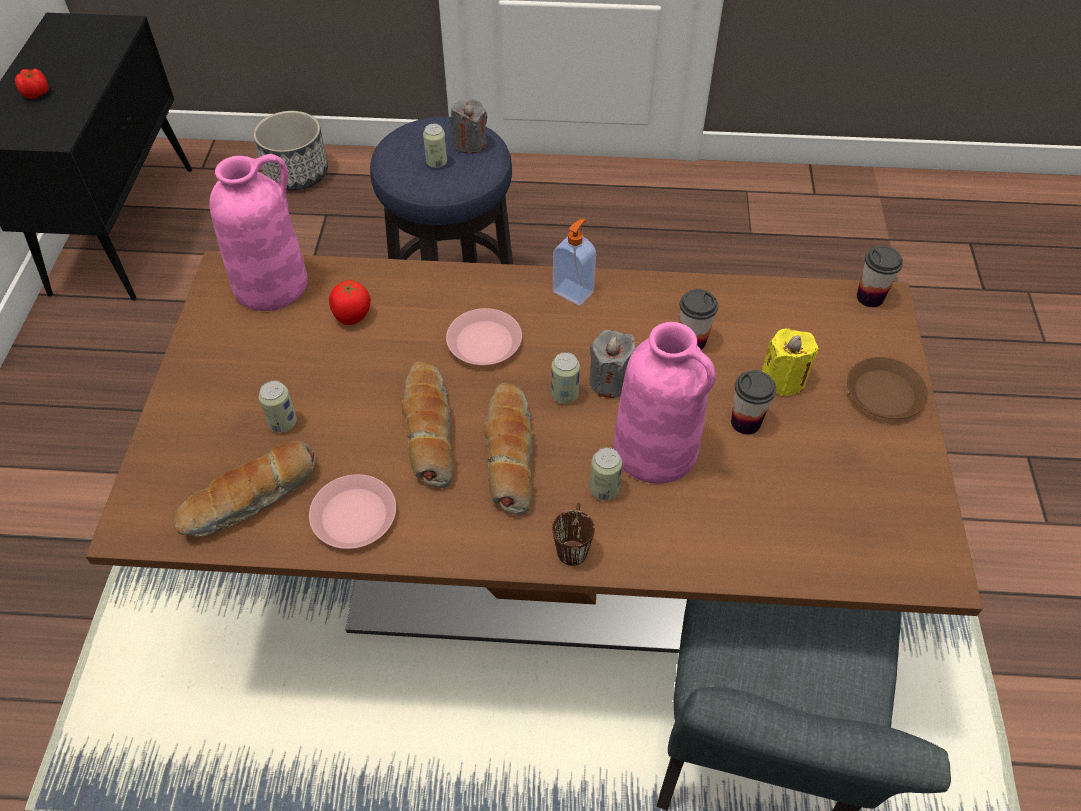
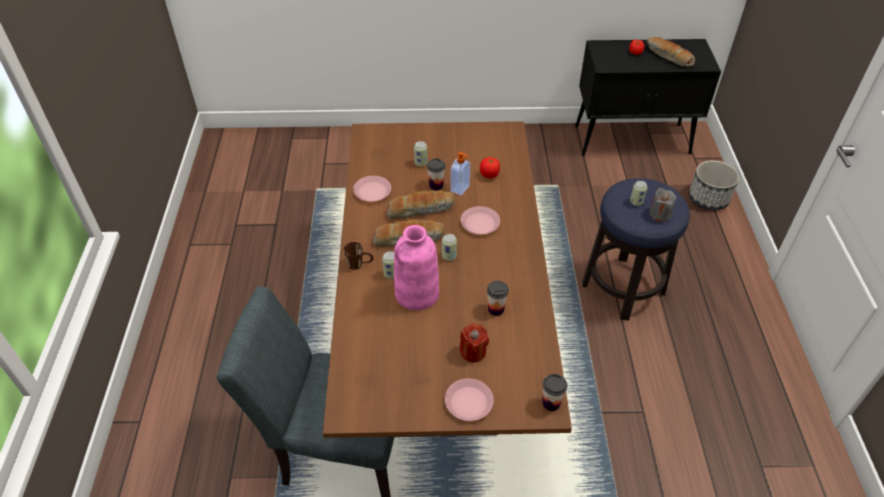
camera: 85 degrees right, 5 degrees down
bread [173,441,316,537] -> bread moved to [647,37,695,67]
pink vase [209,154,308,311] -> none
soap dispenser [553,219,596,306] -> soap dispenser moved to [450,152,471,196]
grey candle [589,330,636,398] -> none
cup [731,370,776,435] -> cup moved to [427,158,446,190]
yellow candle [761,328,819,396] -> red candle [460,323,489,363]
brown plate [847,357,928,419] -> pink plate [445,378,494,421]

